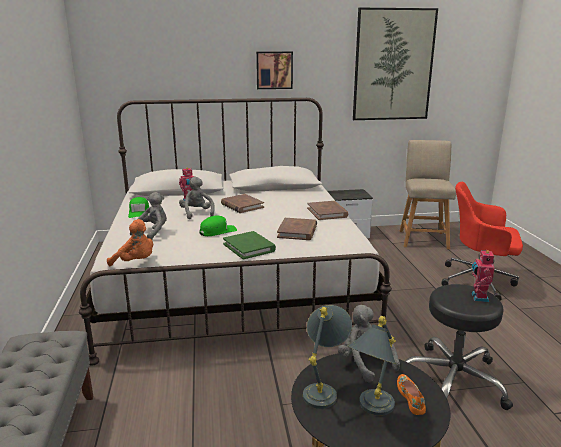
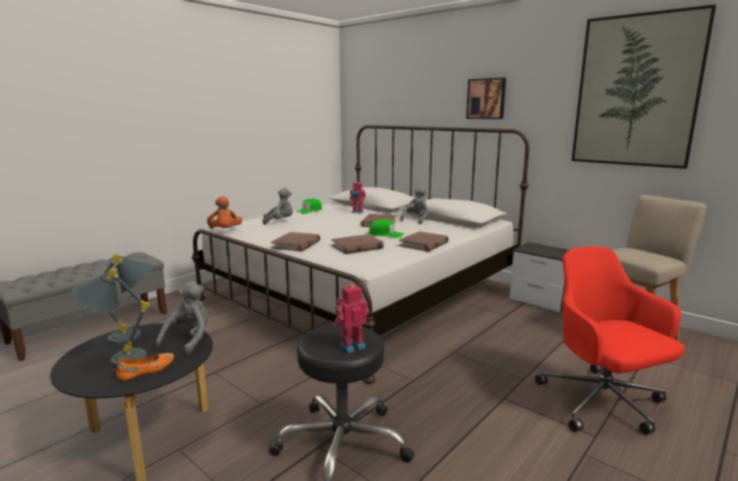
camera: 50 degrees right, 5 degrees down
grey plush toy [179,177,215,219] -> grey plush toy moved to [400,186,429,224]
green cap [199,216,237,236] -> green cap moved to [369,219,404,238]
green book [223,231,276,260] -> brown book [271,232,321,251]

